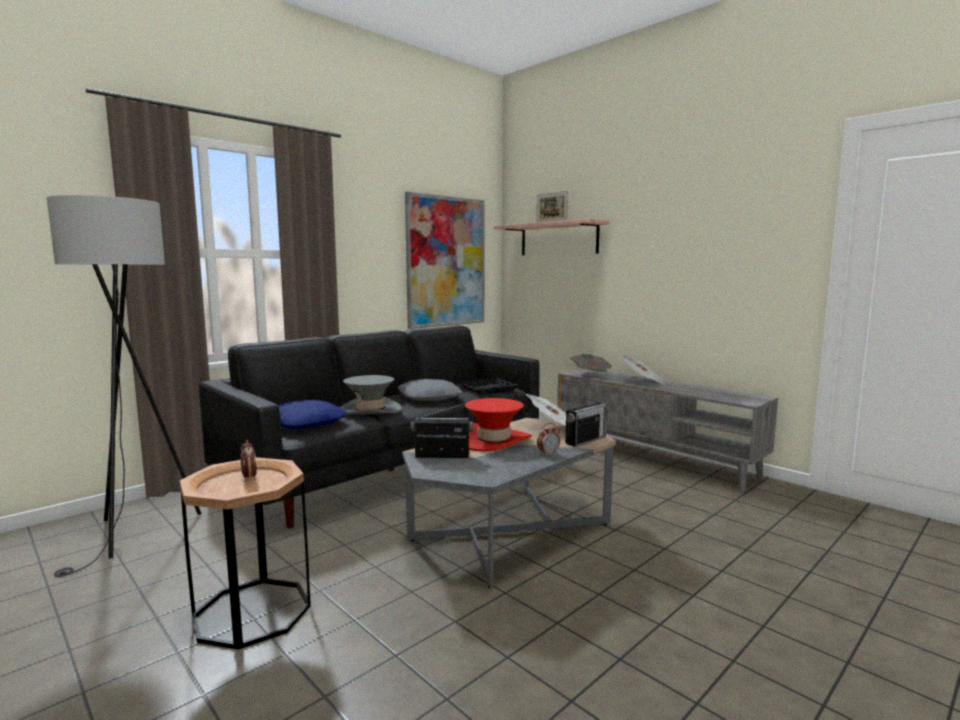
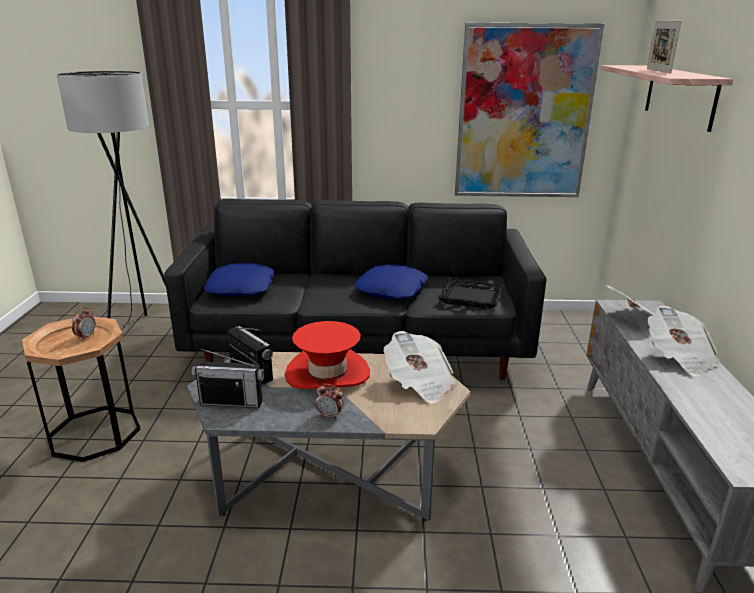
camera: 45 degrees right, 15 degrees up
grey hat [340,375,402,414] -> none
grey pillow [398,379,462,401] -> blue pillow [354,264,428,299]
radio [565,395,609,447] -> radio moved to [191,349,264,408]

